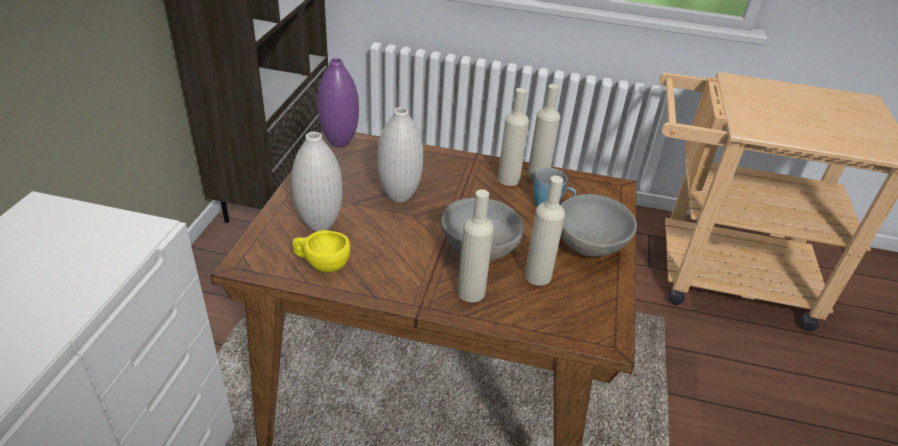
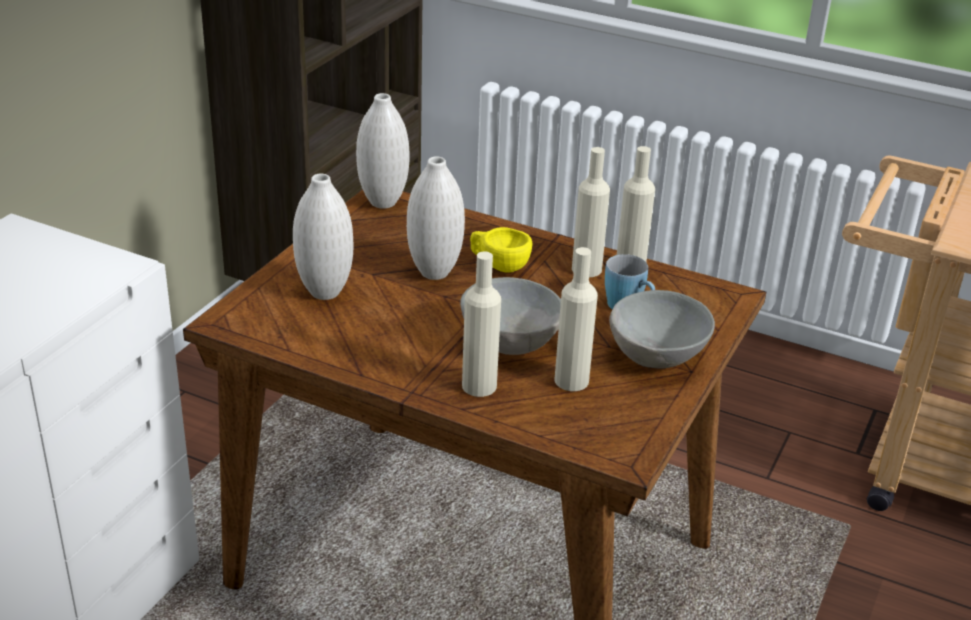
camera: 15 degrees right, 5 degrees down
yellow cup [292,230,350,272] -> yellow cup moved to [470,227,532,273]
purple vase [317,58,359,147] -> white vase [356,93,409,209]

